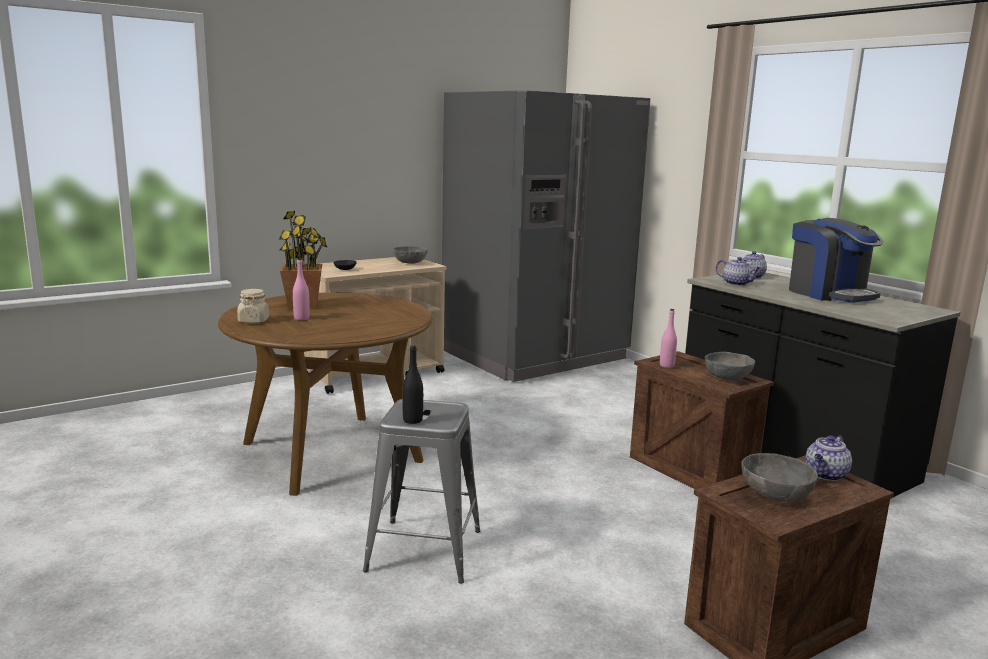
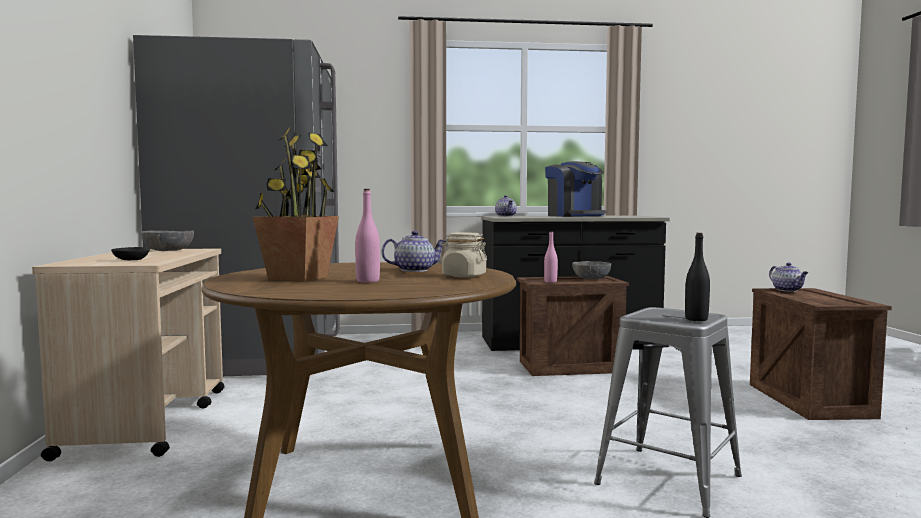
camera: 60 degrees left, 10 degrees down
beige jar [237,289,269,323] -> beige jar moved to [441,232,487,278]
teapot [716,257,762,286] -> teapot moved to [382,231,446,272]
grey bowl [741,453,818,502] -> none
coffee machine [789,218,884,302] -> coffee machine turned 60 degrees clockwise [545,161,606,217]

